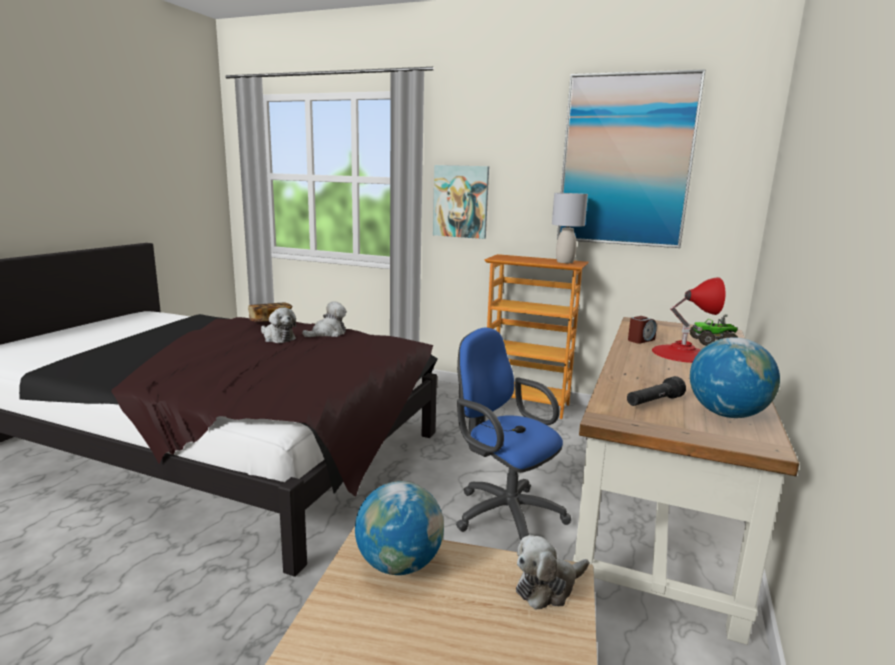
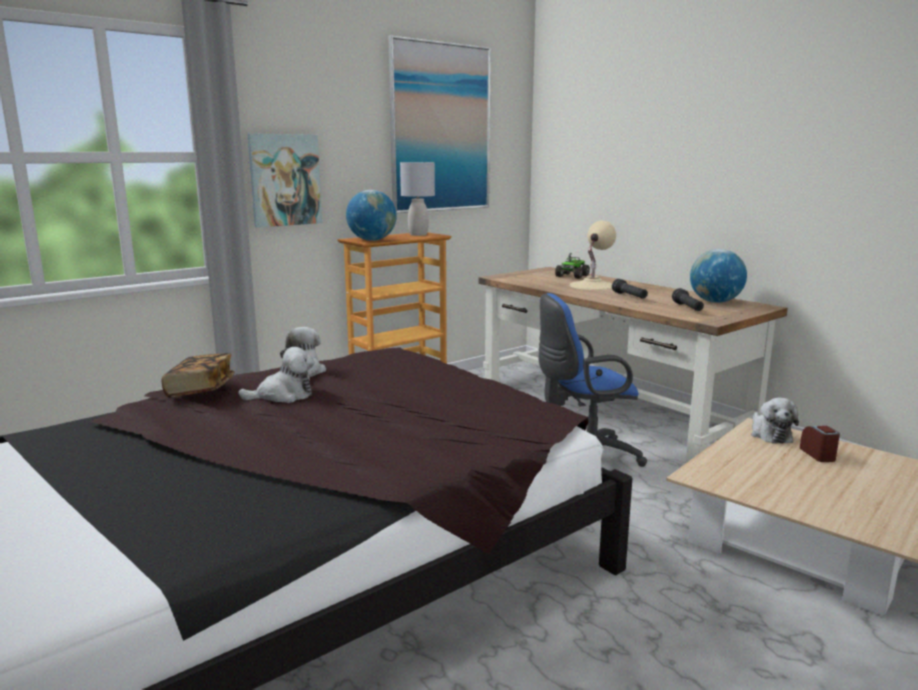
camera: 60 degrees left, 0 degrees up
globe [355,481,444,575] -> globe moved to [346,190,397,241]
alarm clock [628,316,657,344] -> alarm clock moved to [800,426,840,462]
red table lamp [652,277,725,363] -> beige table lamp [569,221,616,290]
none -> black flashlight [612,279,648,299]

